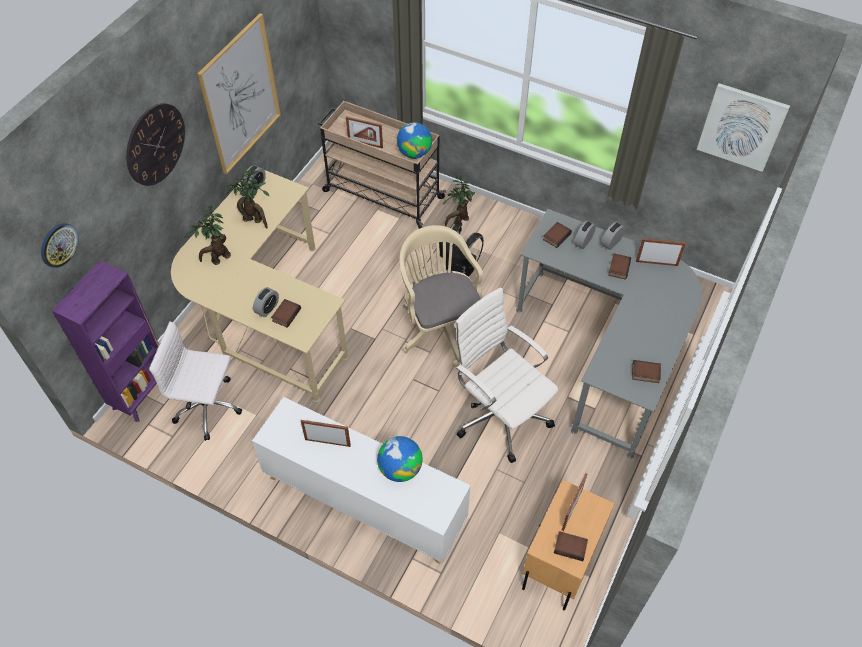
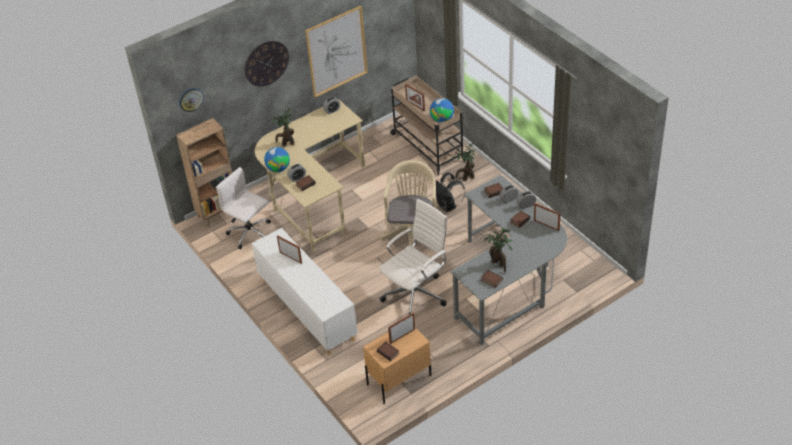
camera: 30 degrees right, 10 degrees down
purple bookcase [52,260,159,422] -> brown bookcase [176,118,232,227]
potted plant [225,170,270,228] -> potted plant moved to [484,228,513,273]
globe [377,436,423,482] -> globe moved to [264,147,290,172]
white office chair [454,287,558,463] -> white office chair turned 60 degrees clockwise [379,199,448,315]
picture [697,83,790,172] -> none

